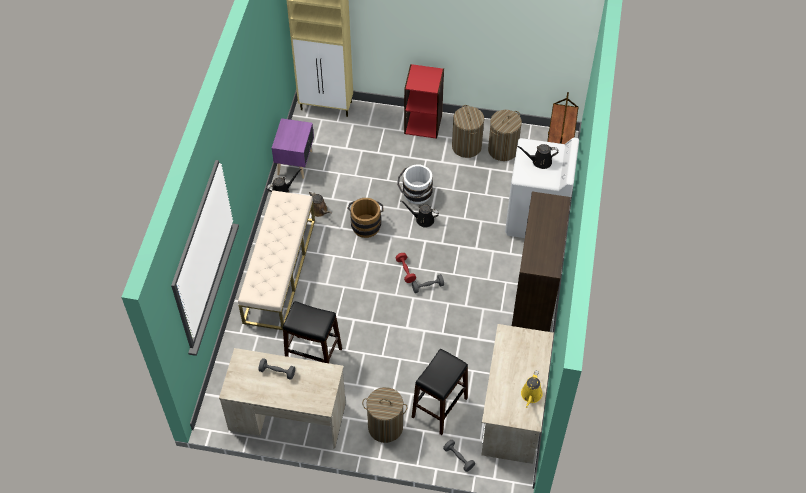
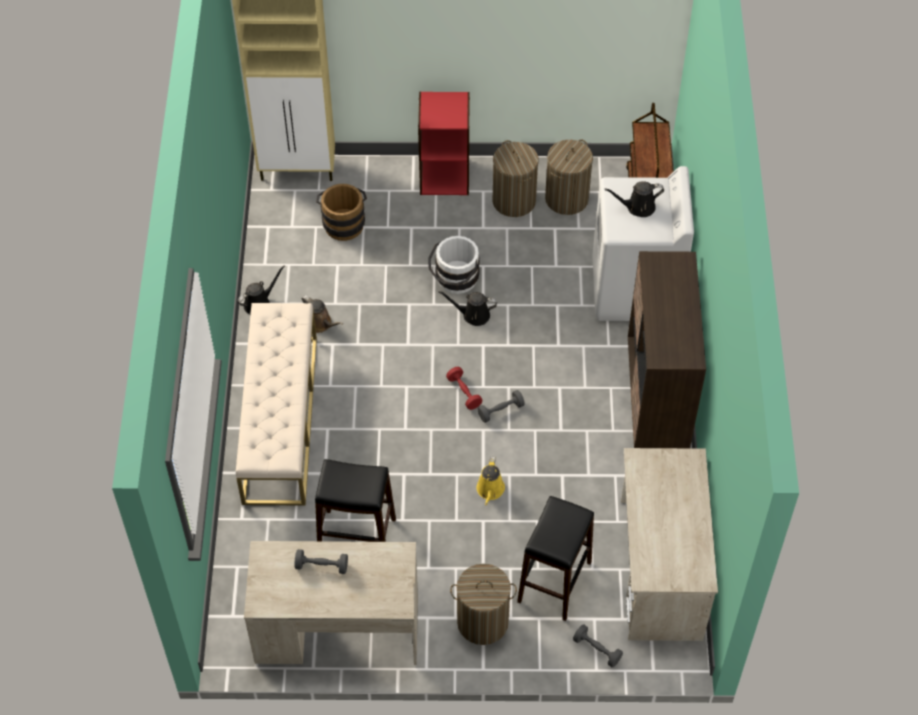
camera: 10 degrees left, 0 degrees up
purple nightstand [272,118,314,179] -> none
brown bucket [348,198,384,238] -> brown bucket moved to [316,184,367,241]
yellow watering can [521,370,543,408] -> yellow watering can moved to [476,456,505,505]

